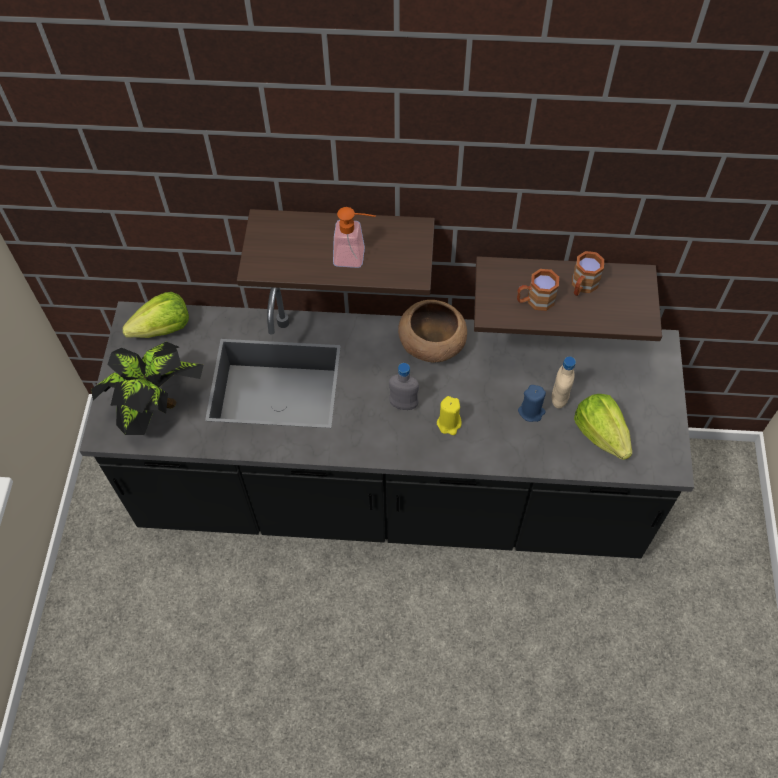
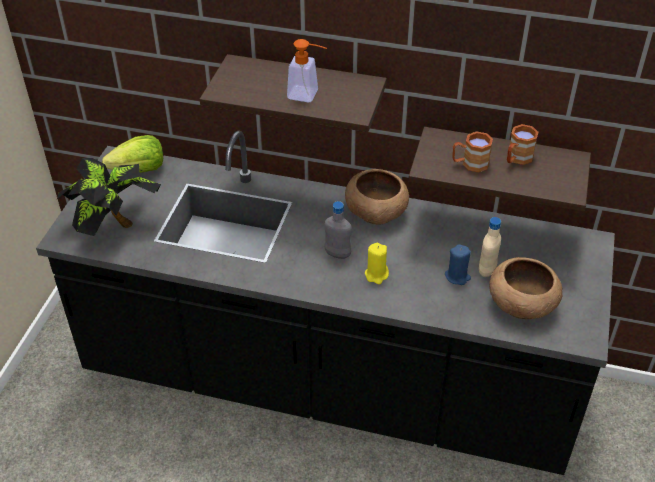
camera: 10 degrees right, 15 degrees down
lettuce [574,394,632,460] -> brown bowl [489,257,563,319]

